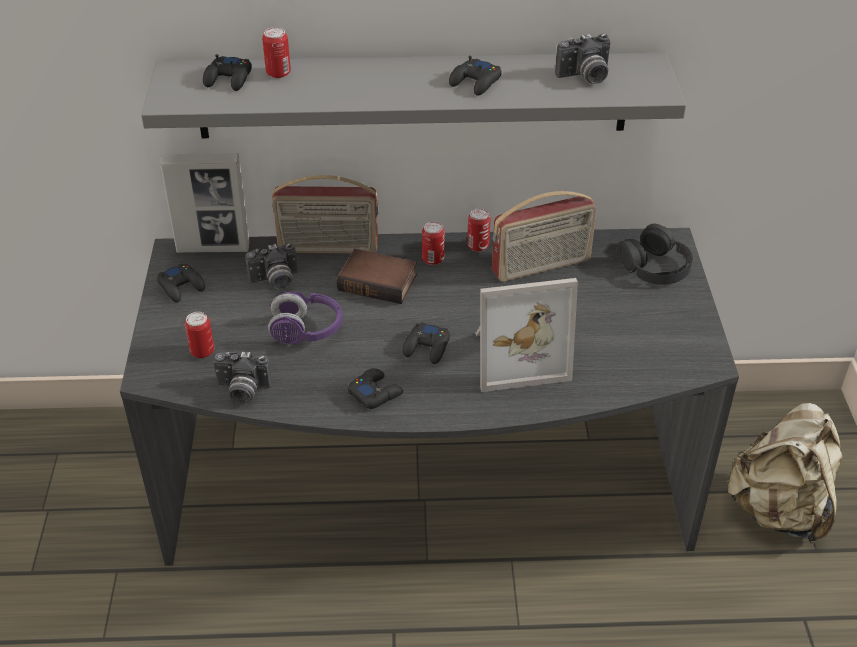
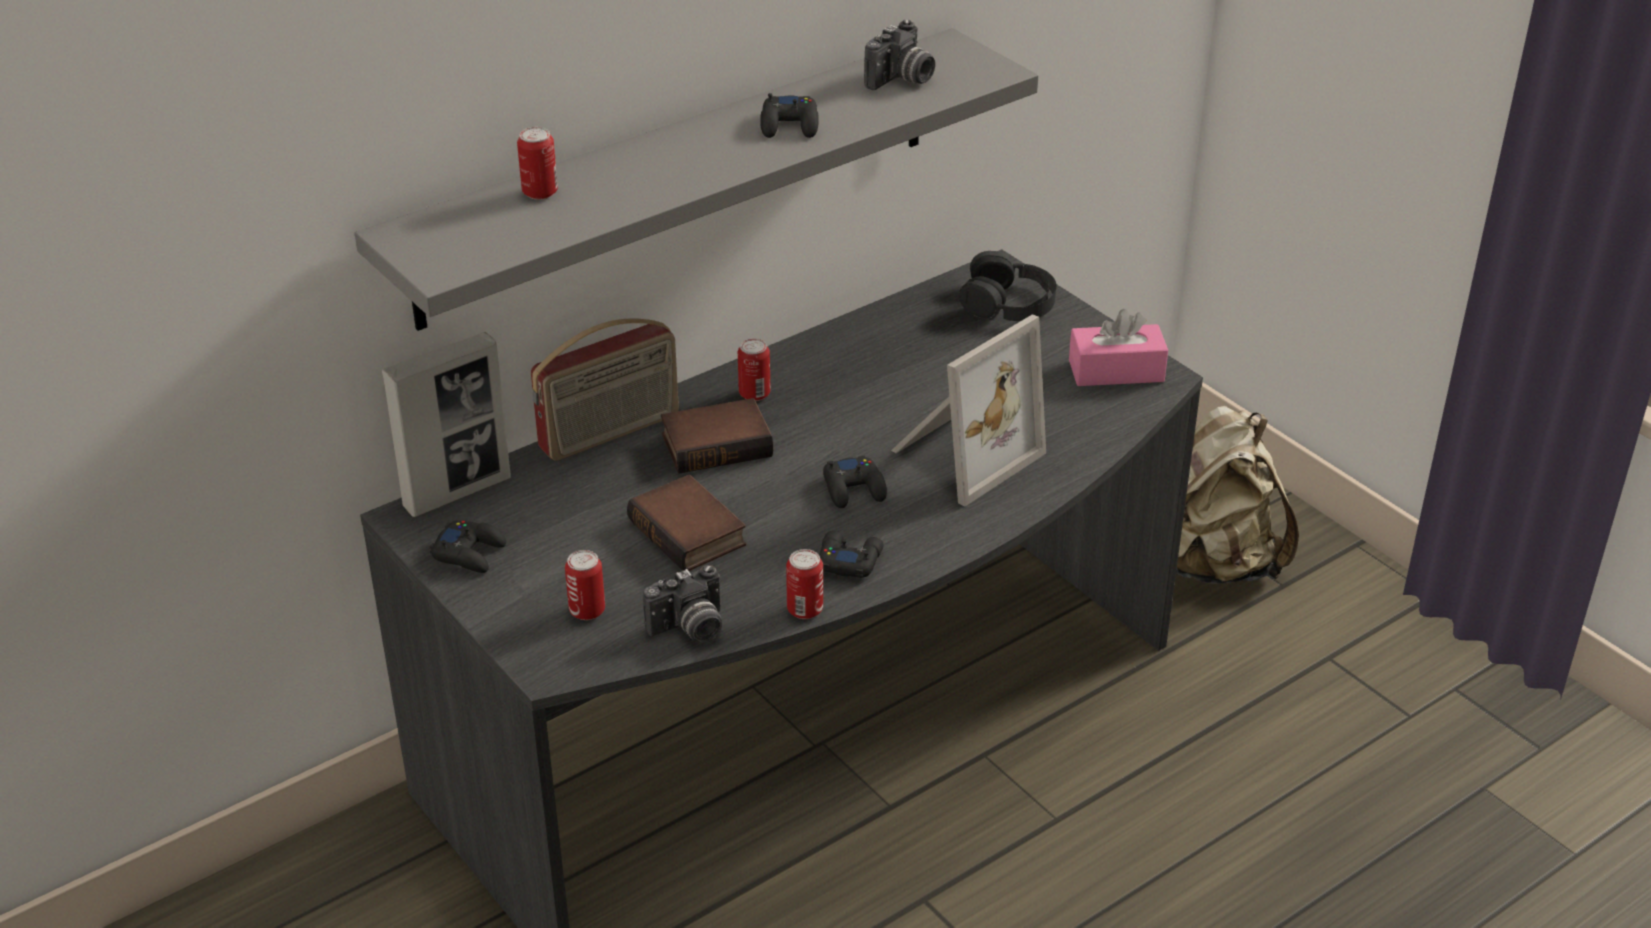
camera: 35 degrees left, 5 degrees down
black game controller [203,54,252,91] -> none
camera [245,243,298,290] -> none
purple headphones [268,292,343,344] -> book [627,475,746,571]
can [467,208,491,252] -> can moved to [786,549,823,619]
radio [492,191,597,282] -> none
none -> pink tissue box [1069,309,1168,386]

